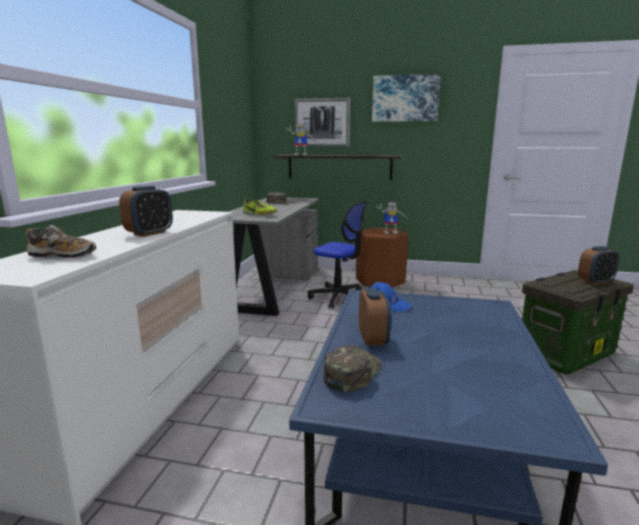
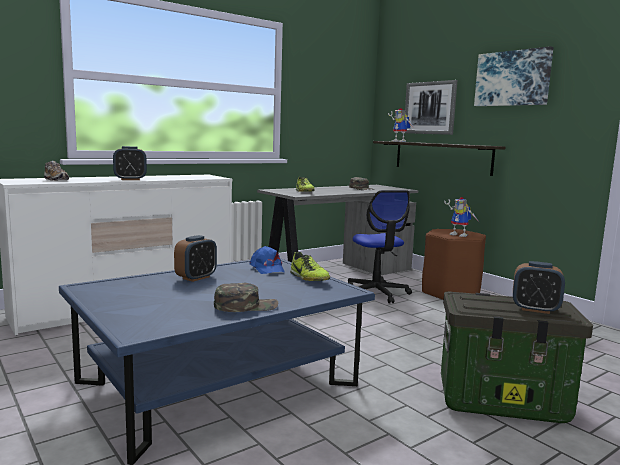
camera: 40 degrees right, 5 degrees down
green cap [323,346,382,392] -> green cap moved to [214,283,278,312]
none -> shoe [290,252,330,281]

